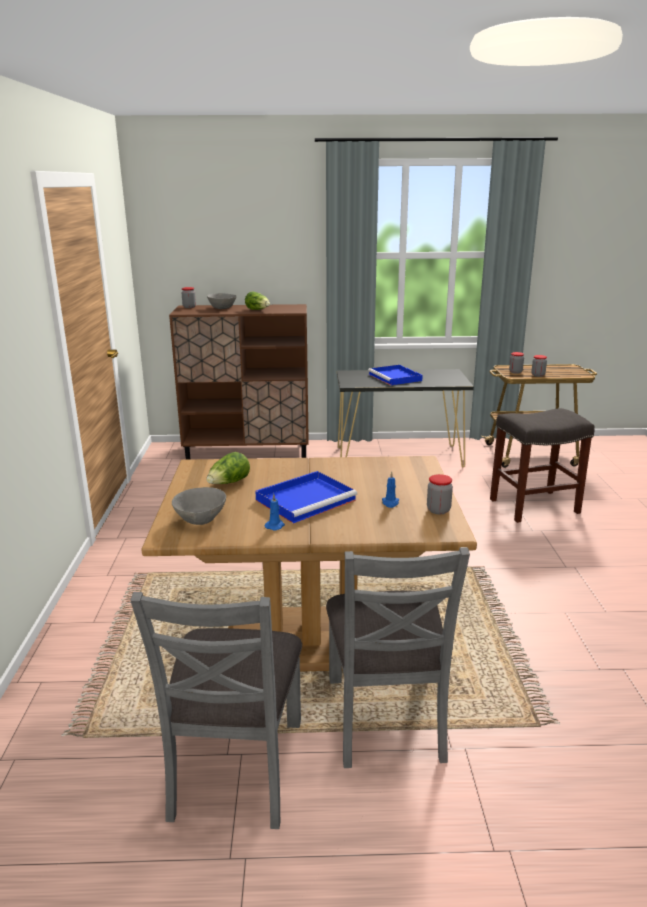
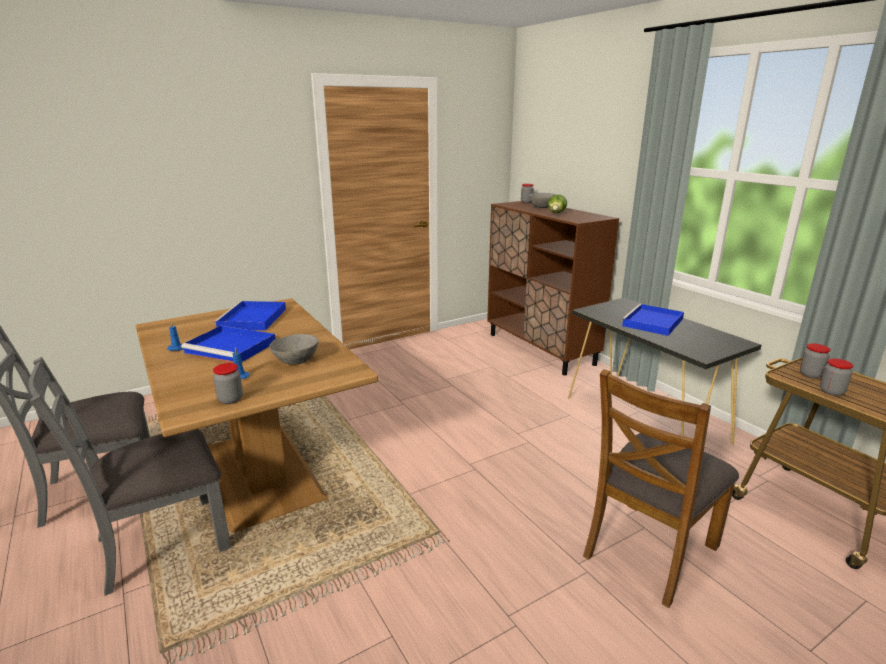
camera: 60 degrees right, 0 degrees up
grey bowl [172,487,226,525] -> grey bowl moved to [269,334,319,365]
lettuce [207,452,250,484] -> blue tray [214,301,286,330]
grey stool [490,408,595,523] -> brown chair [583,369,739,608]

